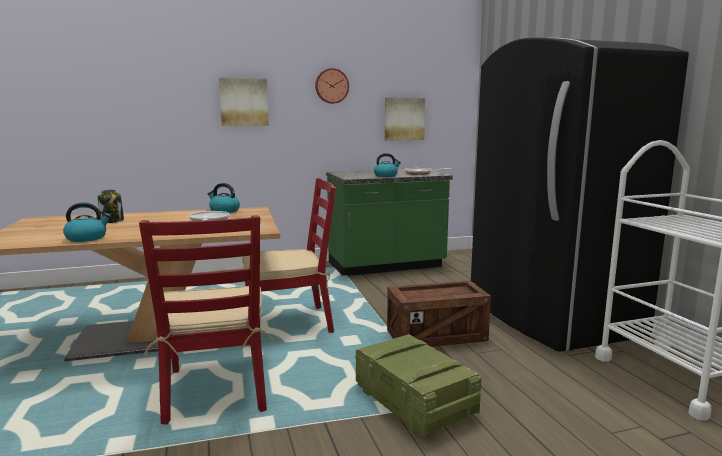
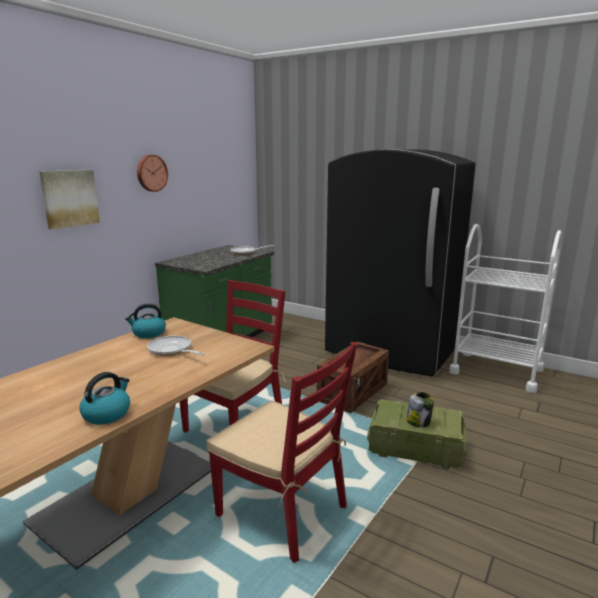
camera: 40 degrees left, 5 degrees up
jar [98,190,124,223] -> jar moved to [406,392,434,427]
kettle [374,153,401,177] -> none
picture [385,97,425,141] -> none

